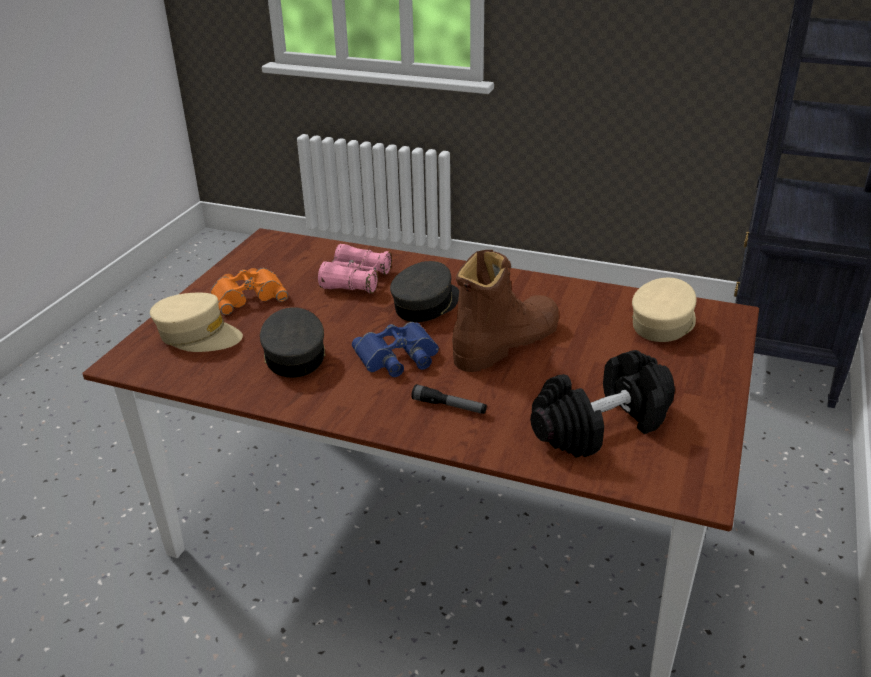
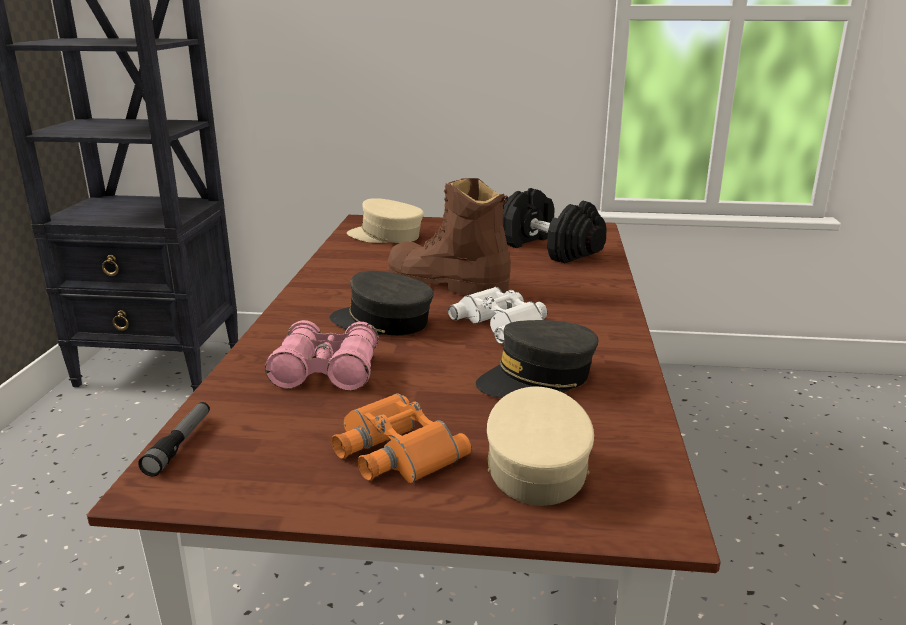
camera: 105 degrees left, 10 degrees down
blue binoculars [352,322,439,377] -> white binoculars [448,287,547,344]
flashlight [411,384,487,414] -> flashlight moved to [138,402,210,476]

